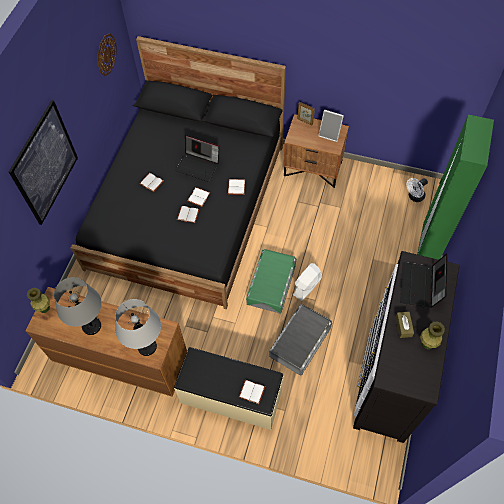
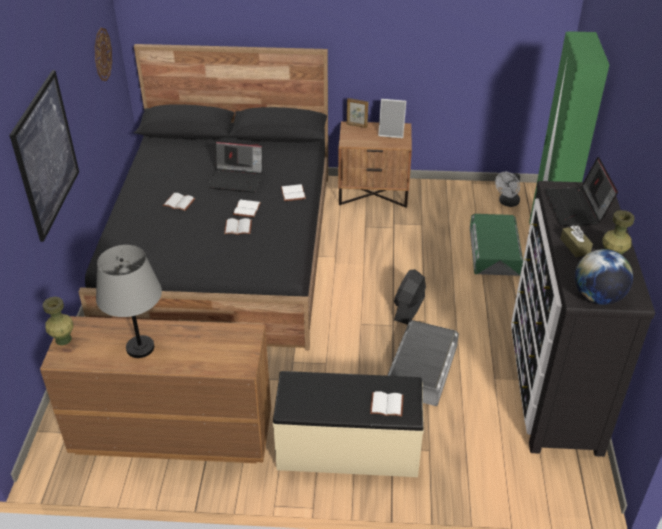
camera: 15 degrees left, 20 degrees down
grey table lamp [115,299,161,356] -> none
green storage box [246,249,296,314] -> green storage box moved to [470,214,523,276]
white fan [293,263,322,301] -> black fan [394,269,426,325]
none -> globe [575,249,633,305]

